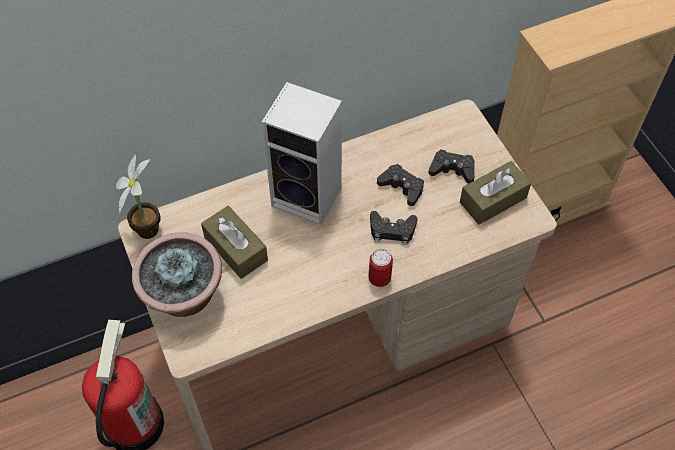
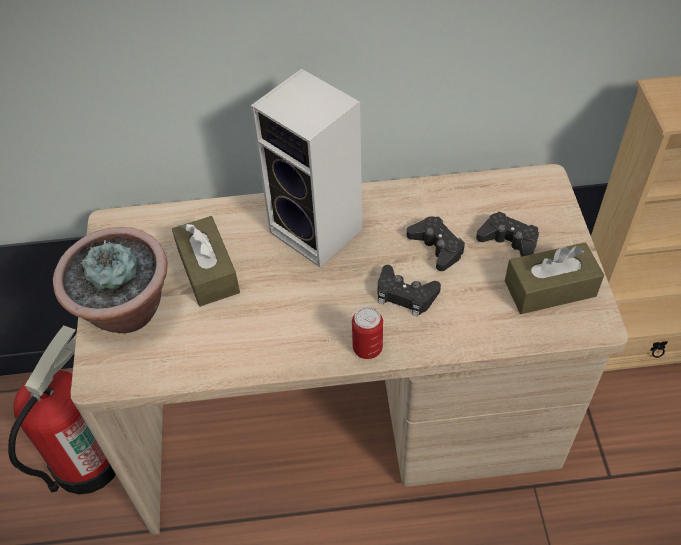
camera: 20 degrees right, 5 degrees down
potted plant [116,154,160,239] -> none

